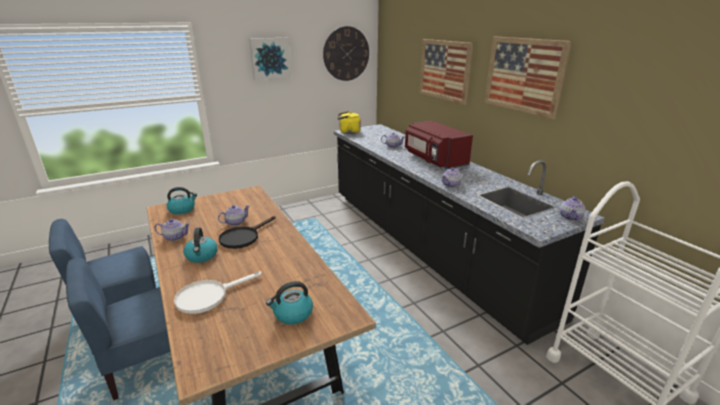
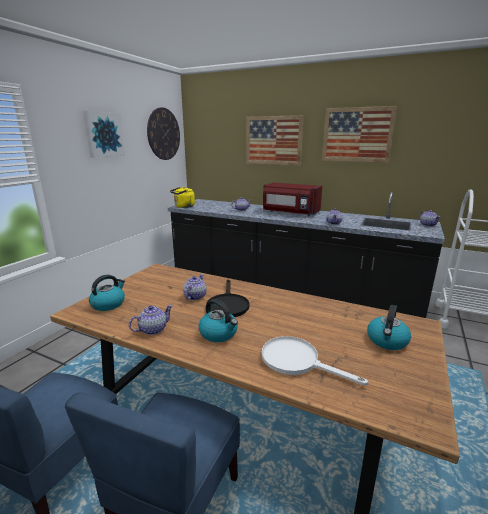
camera: 35 degrees left, 5 degrees down
white frying pan [174,271,262,314] -> white frying pan turned 105 degrees clockwise [262,336,369,386]

